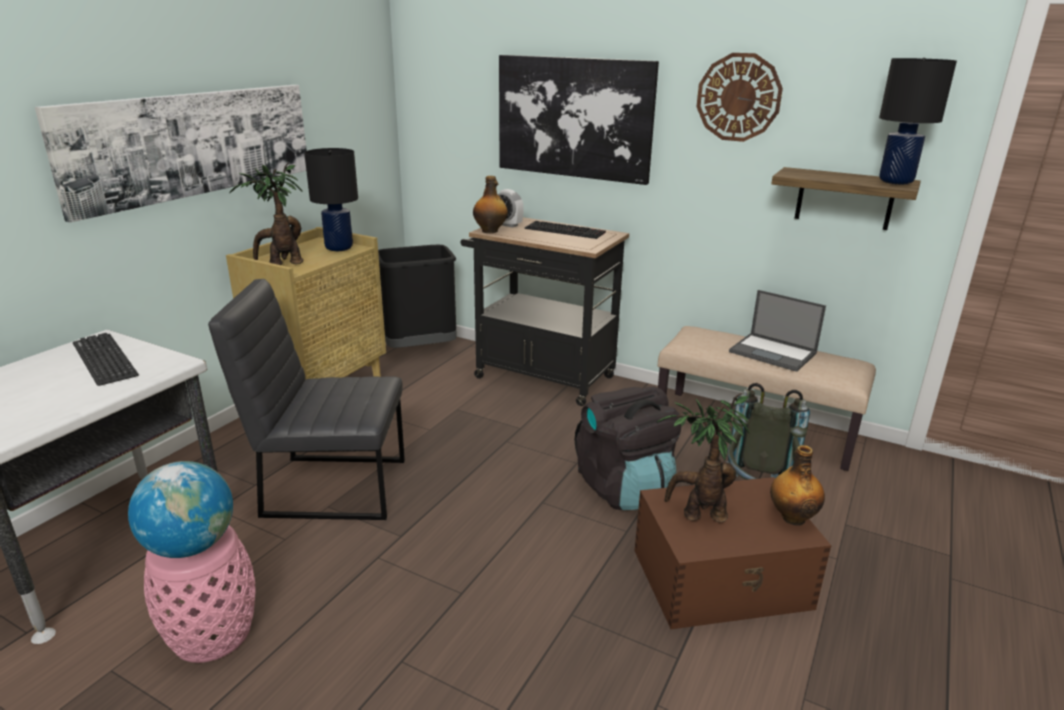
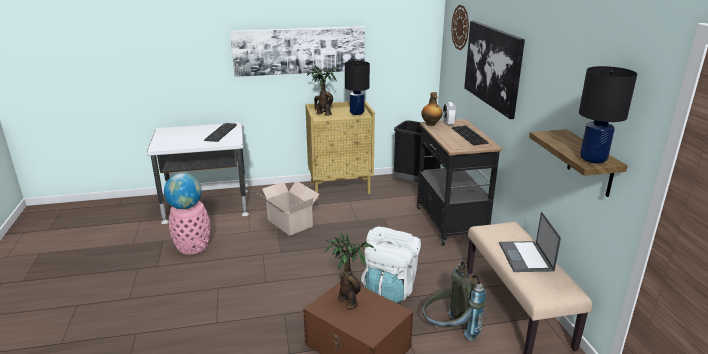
camera: 50 degrees right, 0 degrees up
grey chair [208,279,405,520] -> cardboard box [259,181,319,236]
black backpack [575,386,681,510] -> white backpack [361,226,421,303]
wall clock [696,53,783,142] -> wall clock moved to [451,5,469,50]
bottle [770,445,825,526] -> none

